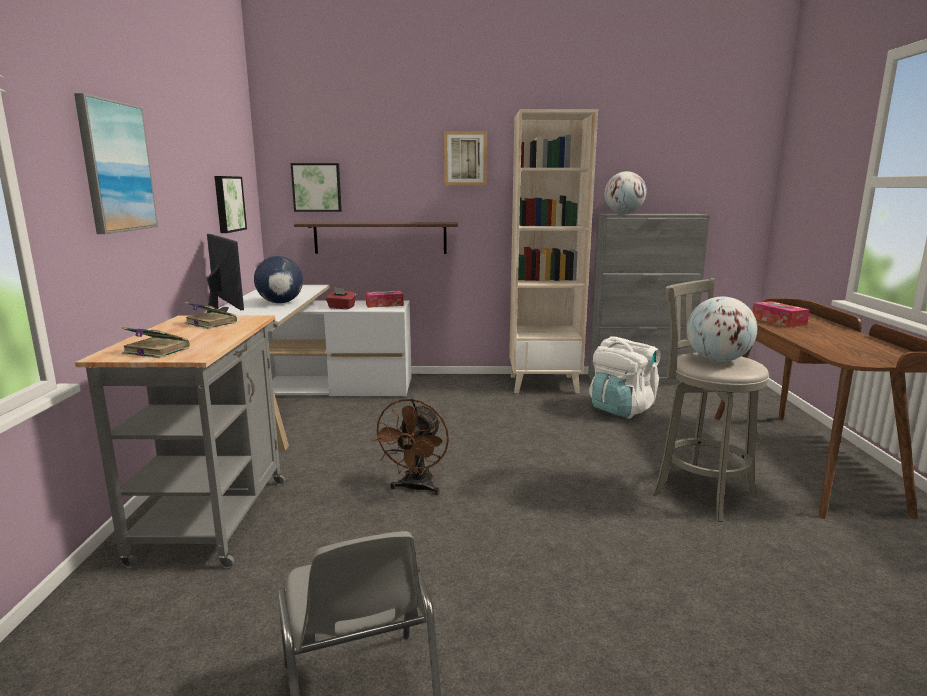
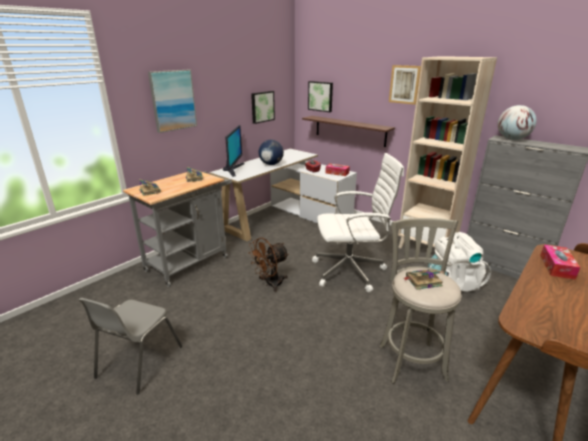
camera: 40 degrees right, 10 degrees up
globe [687,297,757,362] -> book [403,269,444,290]
none -> white office chair [312,153,404,292]

